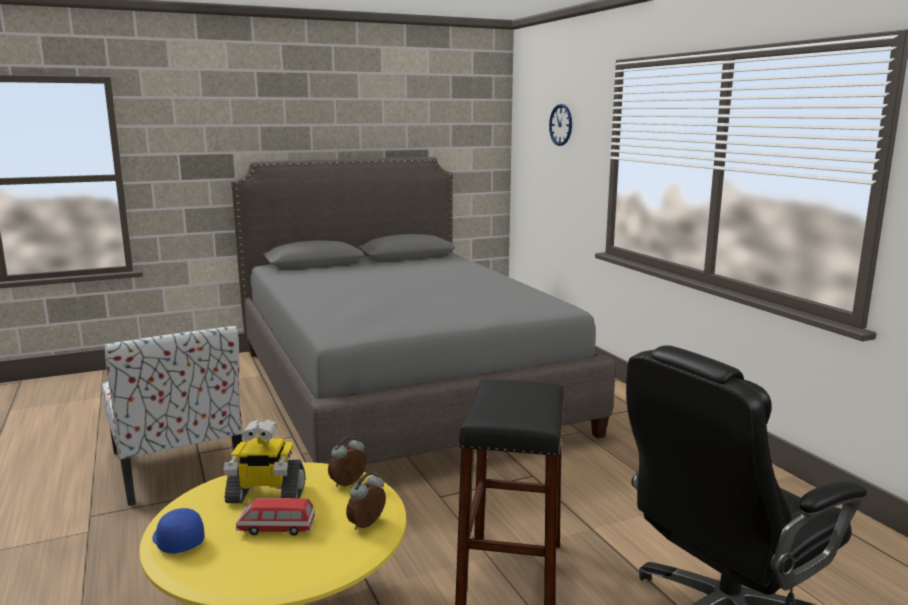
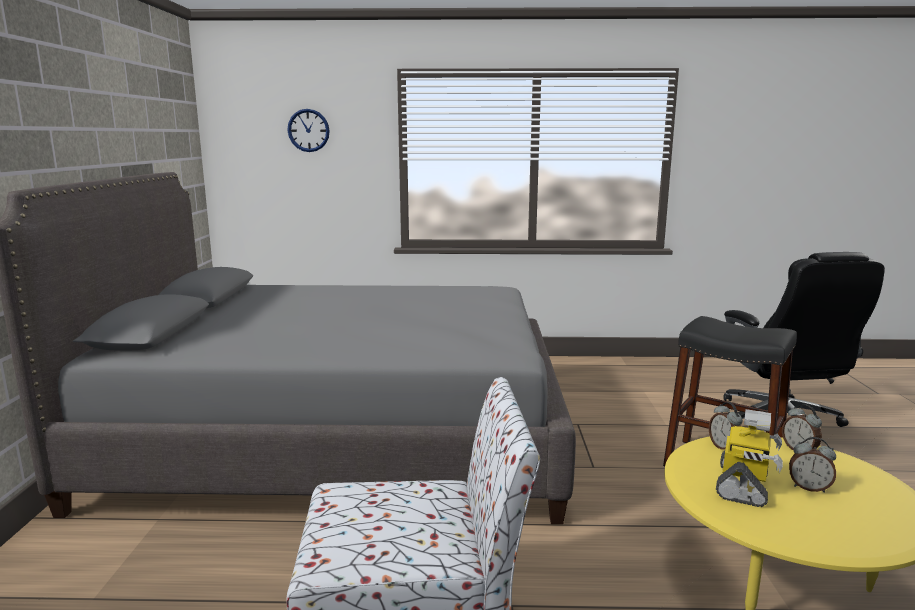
camera: 65 degrees left, 0 degrees up
blue cap [152,508,205,554] -> none
toy car [236,498,315,536] -> alarm clock [789,437,836,493]

